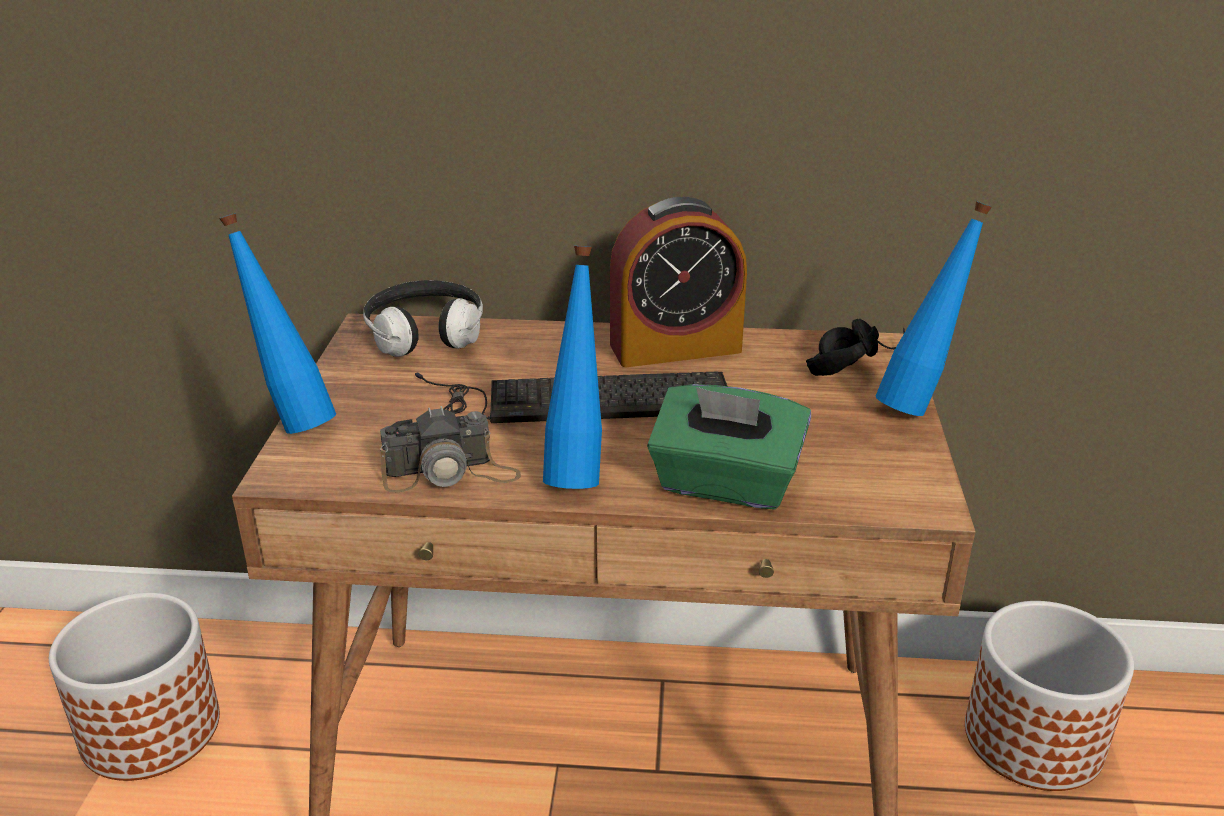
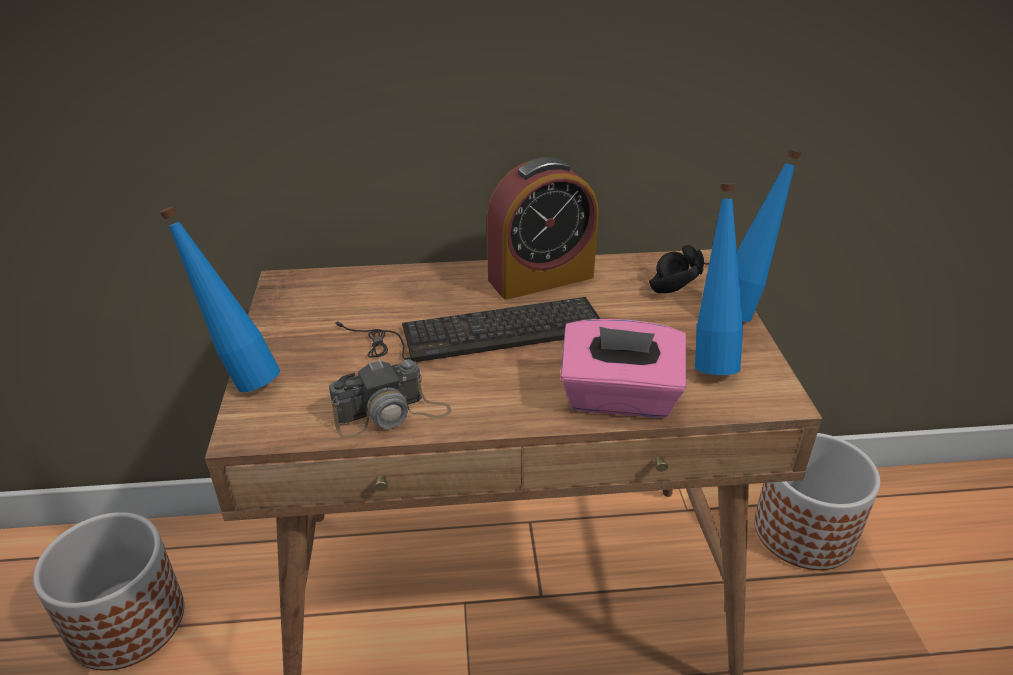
camera: 10 degrees left, 5 degrees up
headphones [363,280,483,357] -> none
blue bottle [543,246,602,489] -> blue bottle moved to [695,183,743,375]
green tissue box [647,384,811,509] -> pink tissue box [561,319,686,418]

